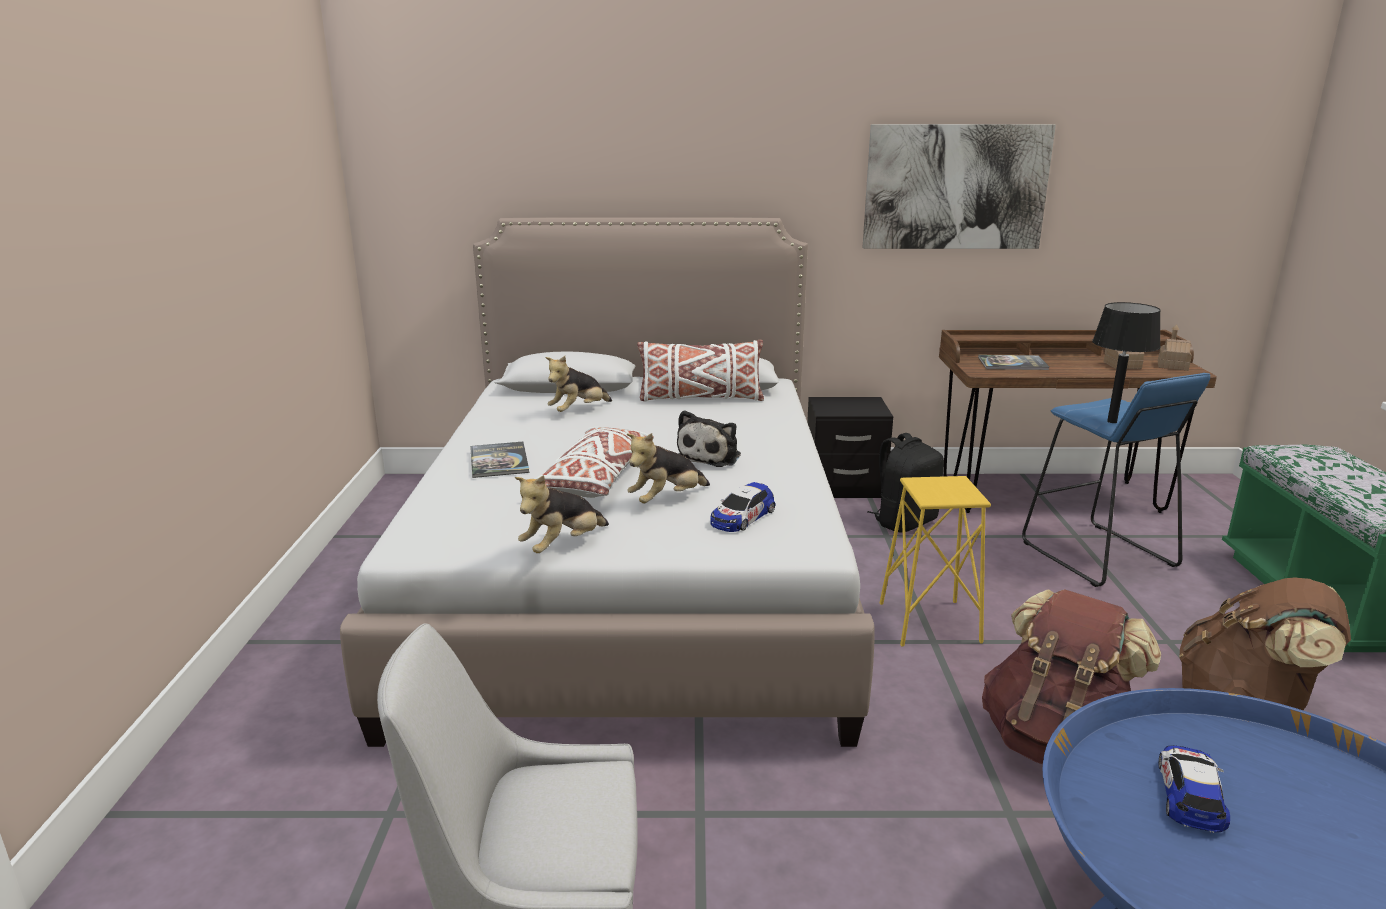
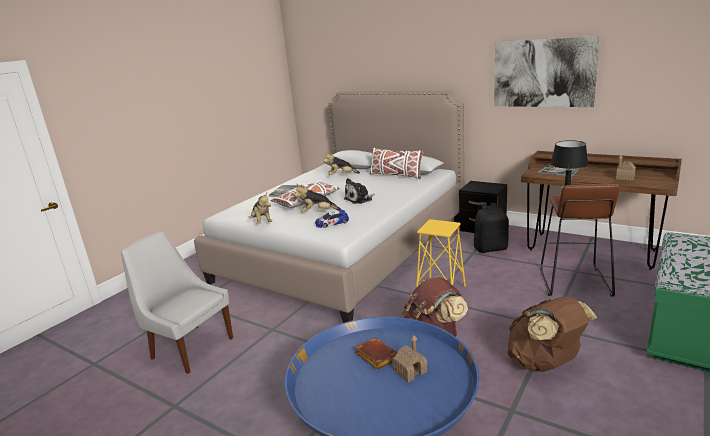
camera: 35 degrees right, 0 degrees up
plush toy [515,475,609,553] -> plush toy turned 105 degrees counterclockwise [248,193,272,224]
blue stool [1022,373,1210,587] -> brown stool [540,184,620,297]
toy house [1158,324,1192,371] -> toy house moved to [392,335,427,383]
toy car [1158,745,1230,833] -> brown book [355,338,397,370]

